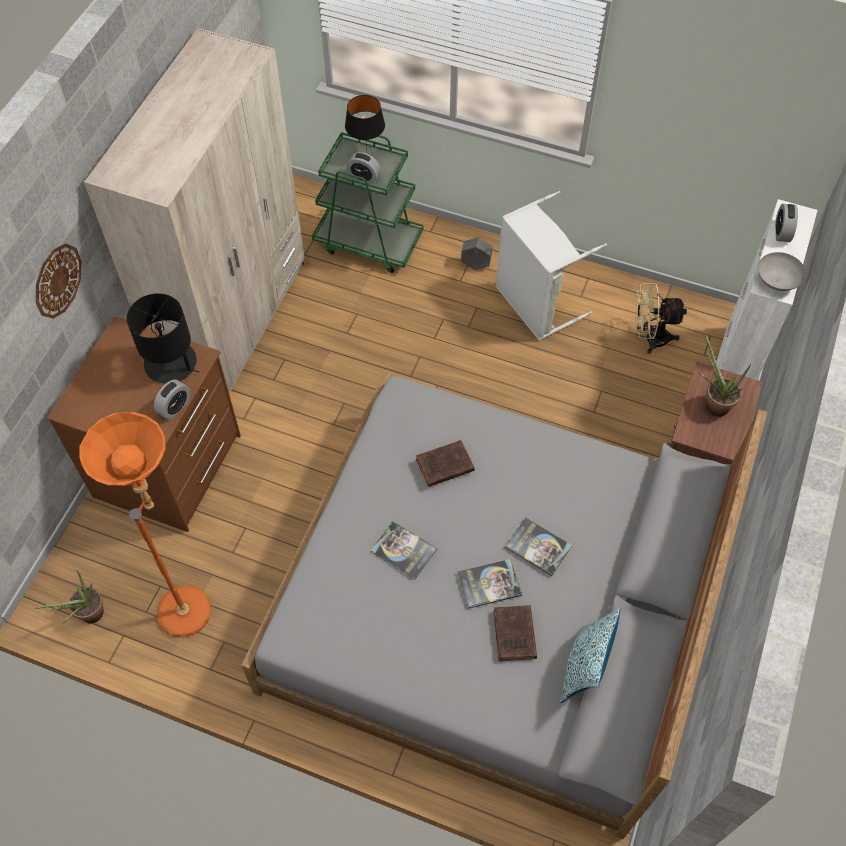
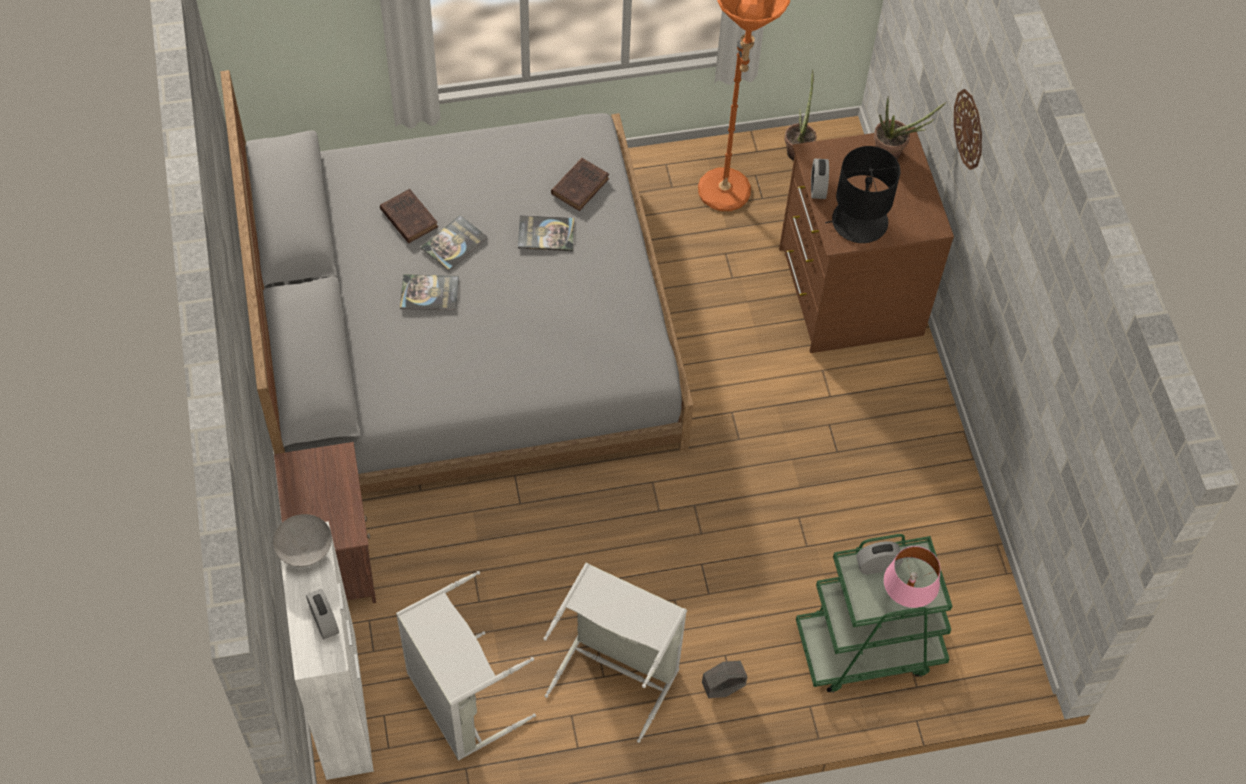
camera: 145 degrees right, 0 degrees up
beige wardrobe [84,28,305,393] -> none
black table lamp [345,95,385,152] -> pink table lamp [884,546,941,608]
brown book [416,440,474,487] -> brown book moved to [551,158,609,211]
pillow [560,607,621,703] -> none
beige fan [635,283,687,354] -> grey laundry basket [396,571,536,760]
potted plant [699,333,751,417] -> potted plant moved to [874,96,947,159]

